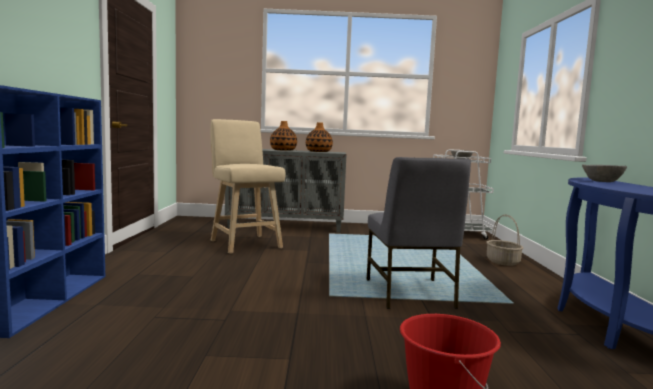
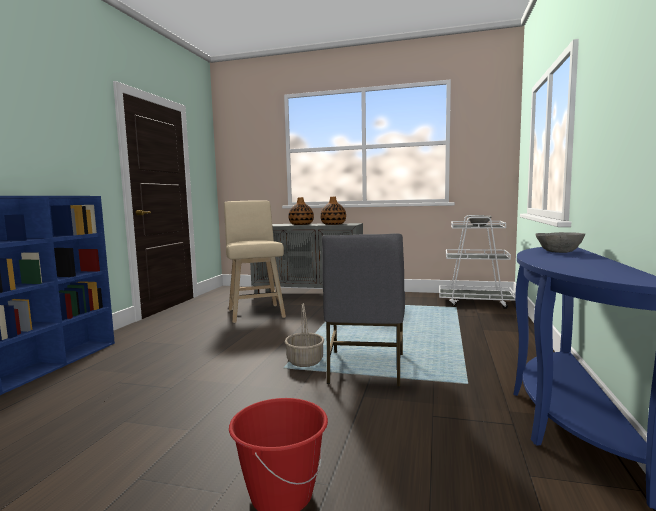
camera: 15 degrees right, 0 degrees up
basket [486,214,523,266] -> basket moved to [285,303,324,367]

